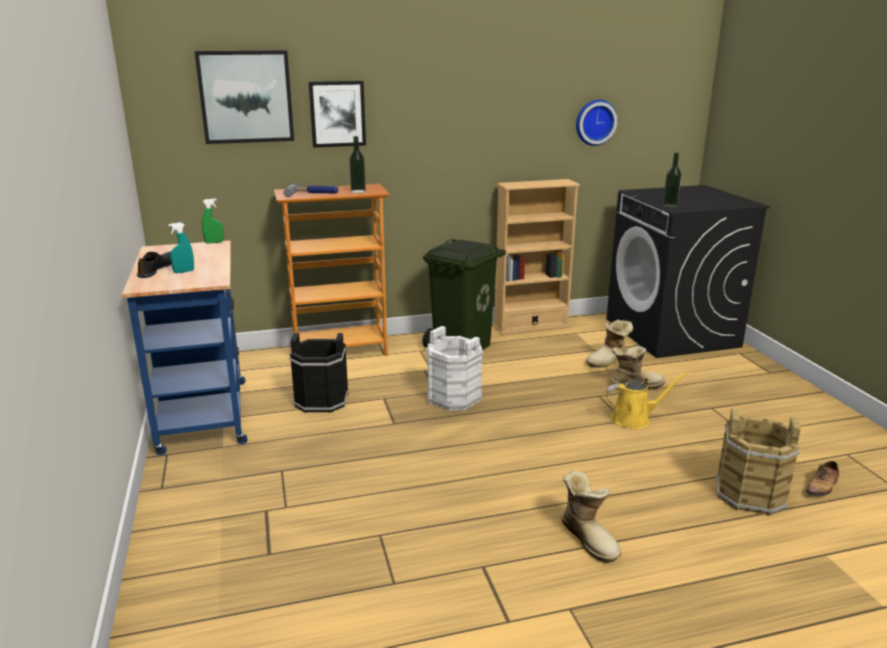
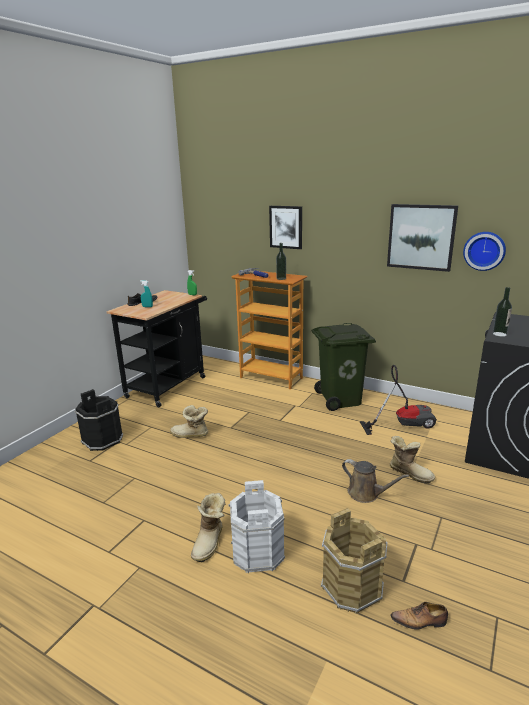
camera: 45 degrees right, 0 degrees up
blue cart [122,240,247,455] -> black cart [106,290,207,407]
picture [195,50,294,144] -> picture moved to [387,204,458,272]
black bucket [289,333,348,413] -> black bucket moved to [75,389,123,451]
white bucket [426,326,484,411] -> white bucket moved to [228,480,285,573]
beige bookcase [493,179,580,335] -> none
boot [586,320,633,368] -> boot moved to [170,405,209,438]
yellow watering can [605,372,687,429] -> brown watering can [342,459,409,503]
none -> vacuum cleaner [360,365,437,435]

